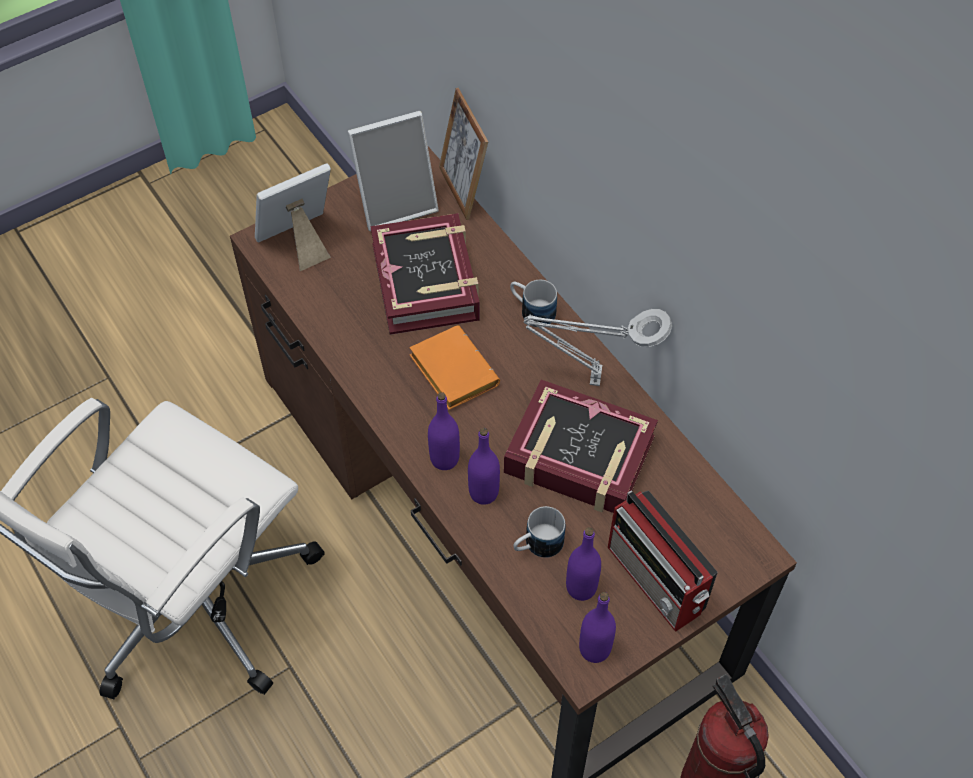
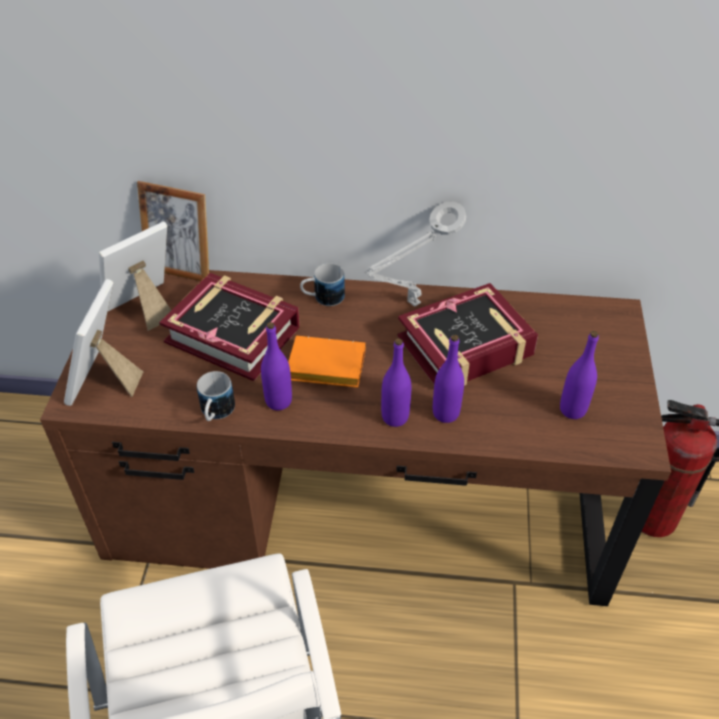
camera: 50 degrees left, 10 degrees down
picture frame [348,111,439,231] -> picture frame turned 150 degrees counterclockwise [99,221,171,331]
mug [513,506,565,558] -> mug moved to [197,371,235,421]
purple bottle [579,592,616,663] -> purple bottle moved to [261,322,292,410]
radio [608,490,718,632] -> none

